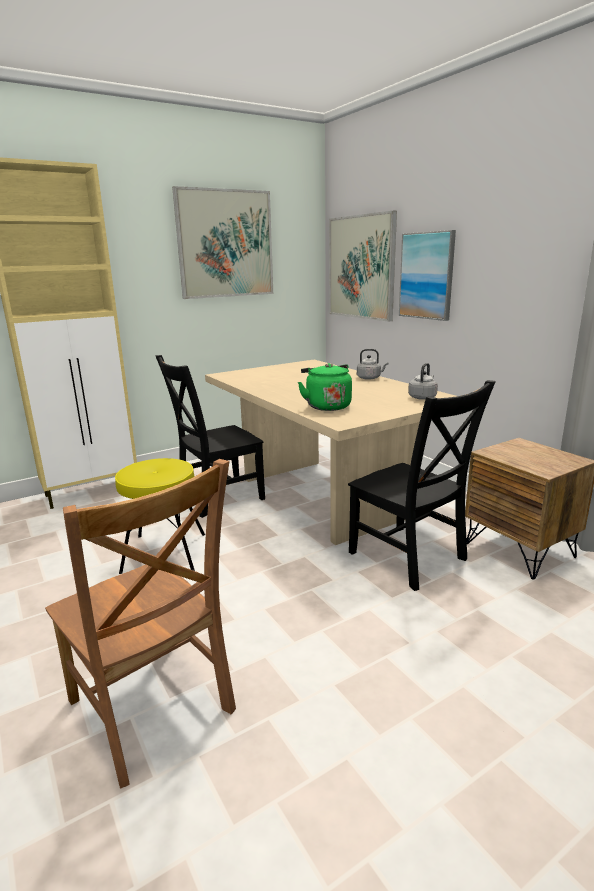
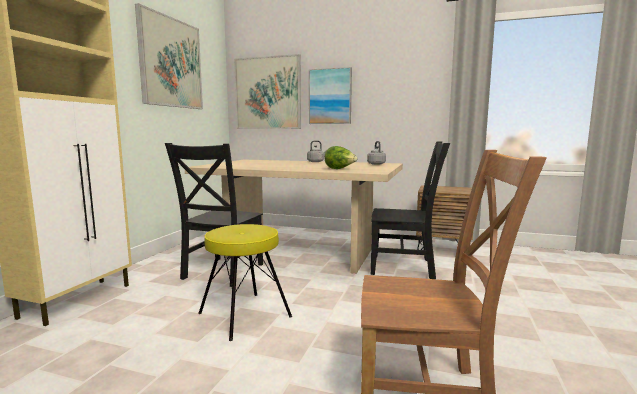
camera: 40 degrees left, 10 degrees down
green kettle [298,363,352,411] -> lettuce [325,146,357,169]

